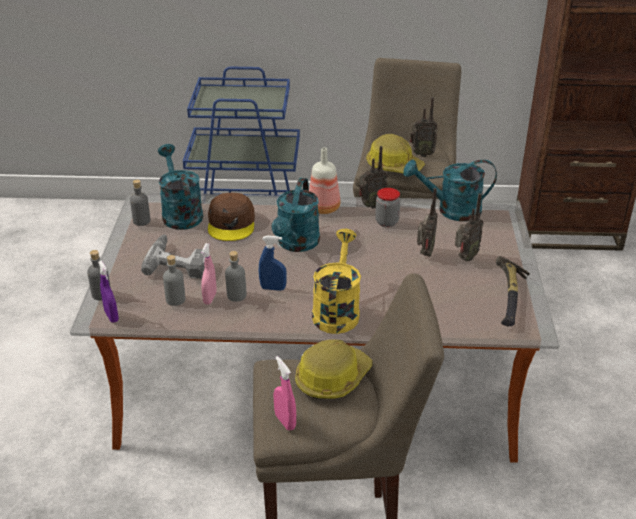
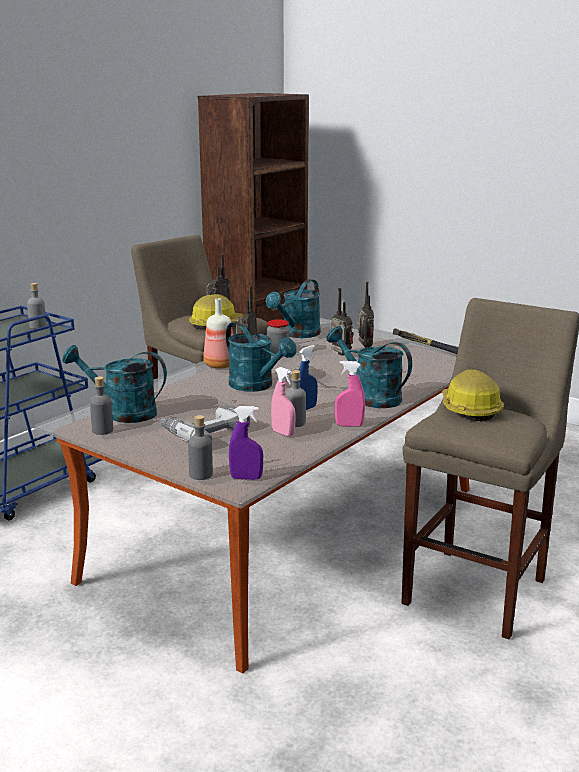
camera: 55 degrees left, 15 degrees down
grey bottle [163,255,185,306] -> grey bottle moved to [27,283,46,329]
brown cap [208,192,255,241] -> none
pink spray bottle [273,356,296,430] -> pink spray bottle moved to [335,361,365,426]
yellow watering can [312,229,361,334] -> turquoise watering can [326,326,412,408]

